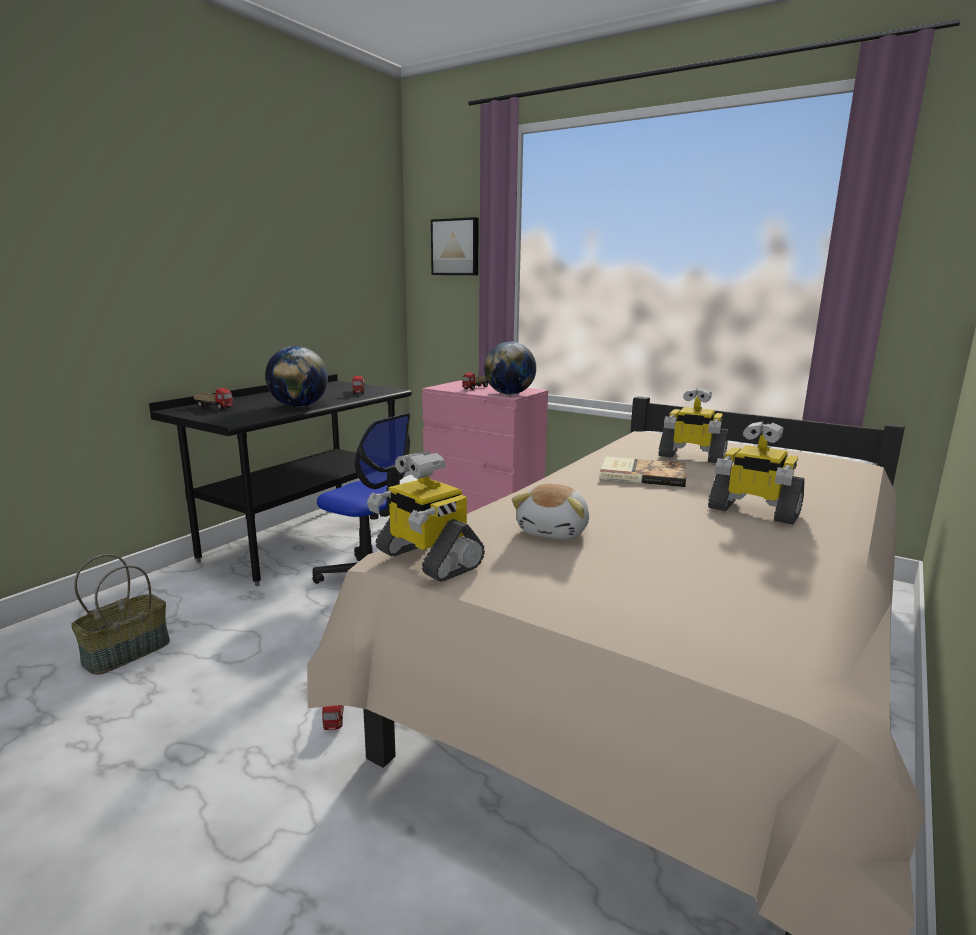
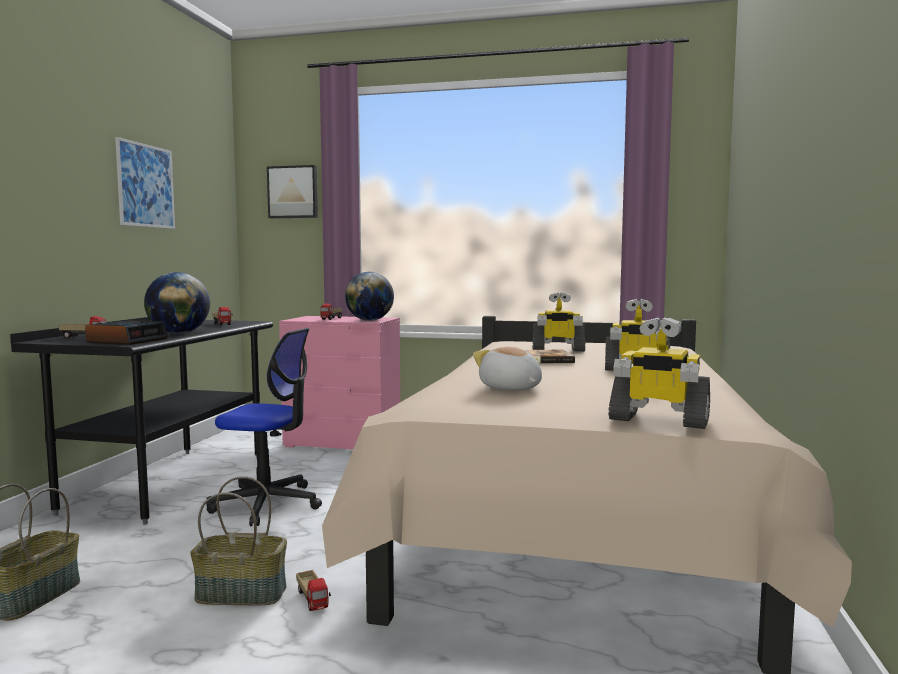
camera: 20 degrees left, 10 degrees down
toy robot [367,451,485,582] -> toy robot moved to [609,318,710,429]
plush toy [511,484,589,539] -> plush toy turned 150 degrees clockwise [473,347,542,391]
none -> alarm clock [85,320,168,345]
none -> picture [115,137,175,229]
none -> basket [190,476,287,605]

